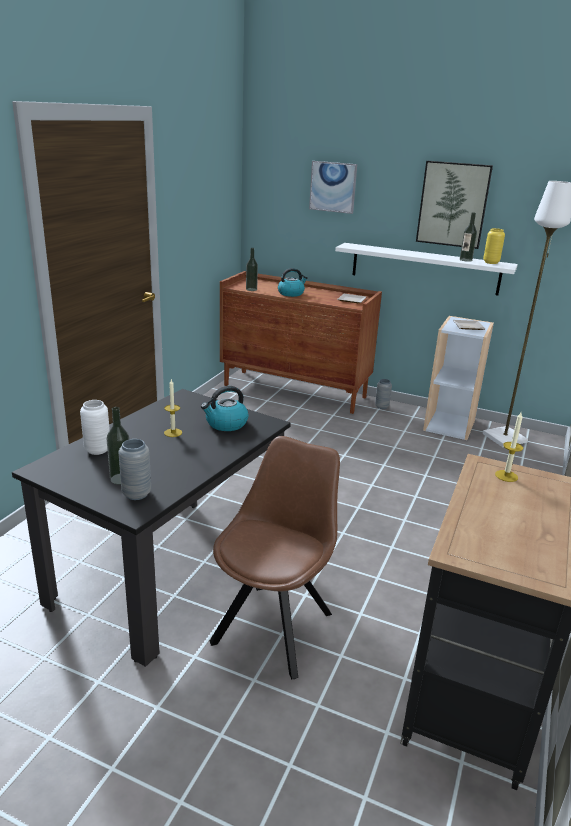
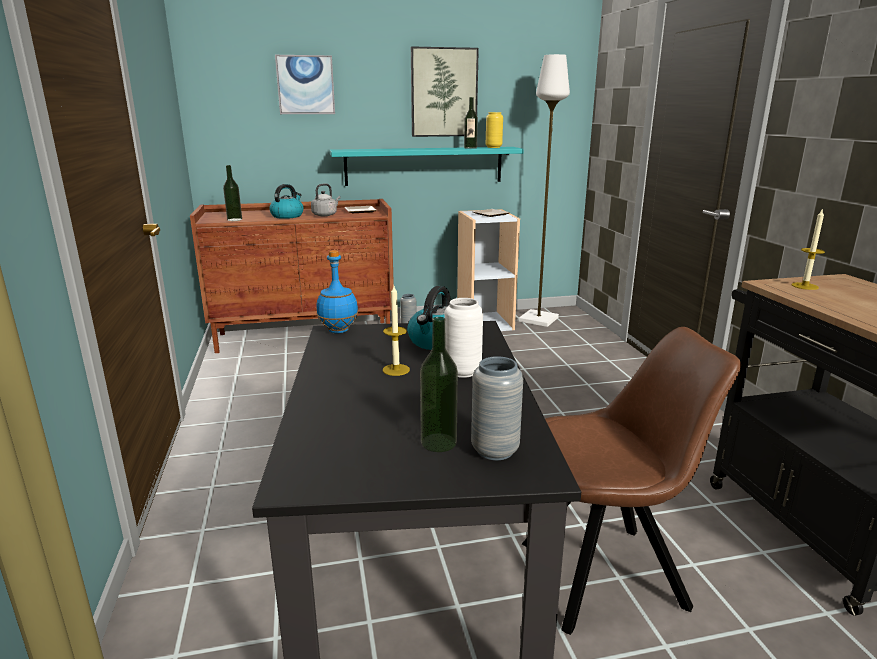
camera: 35 degrees left, 5 degrees down
white vase [80,400,110,455] -> white vase moved to [445,298,483,378]
brown chair [210,436,340,679] -> brown chair turned 90 degrees clockwise [522,327,741,635]
white shelf [335,243,518,296] -> turquoise shelf [330,147,524,186]
none -> grey kettle [311,183,341,216]
none -> blue bottle [316,250,358,333]

